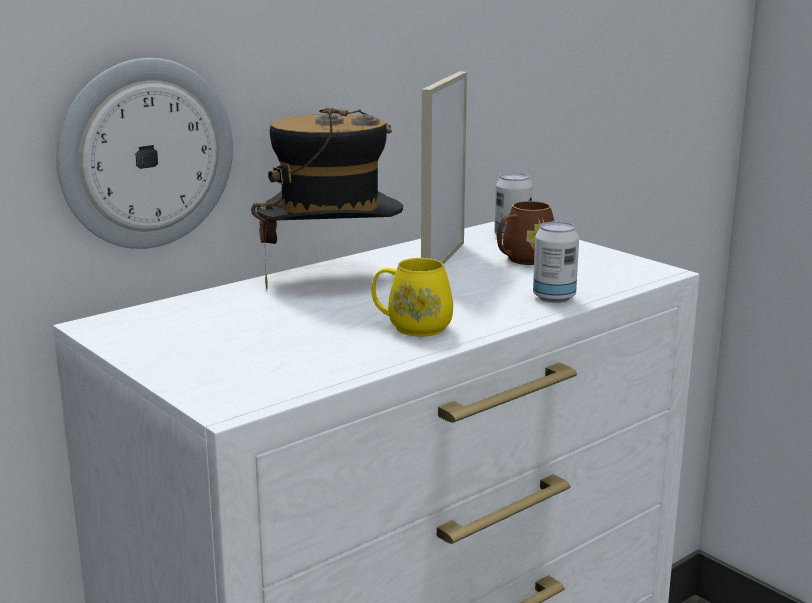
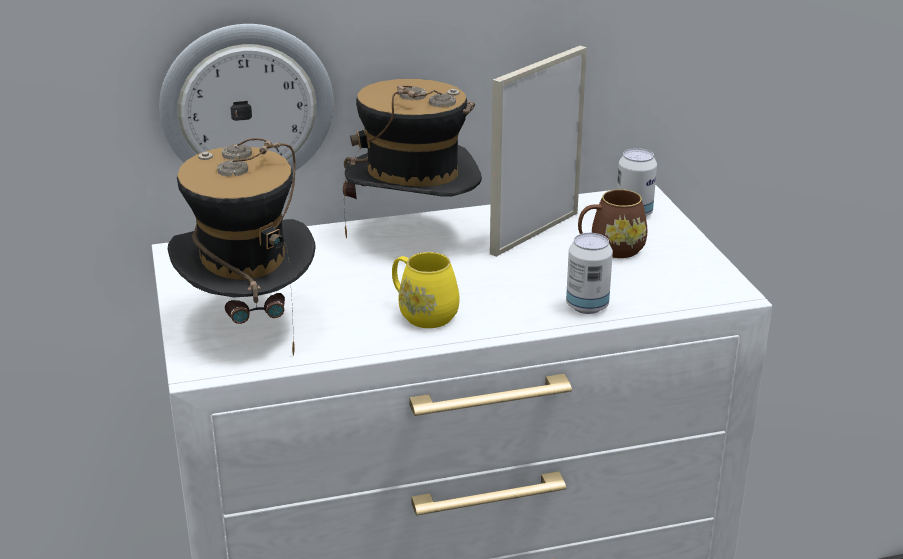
camera: 25 degrees right, 10 degrees up
none -> hat [168,138,316,356]

